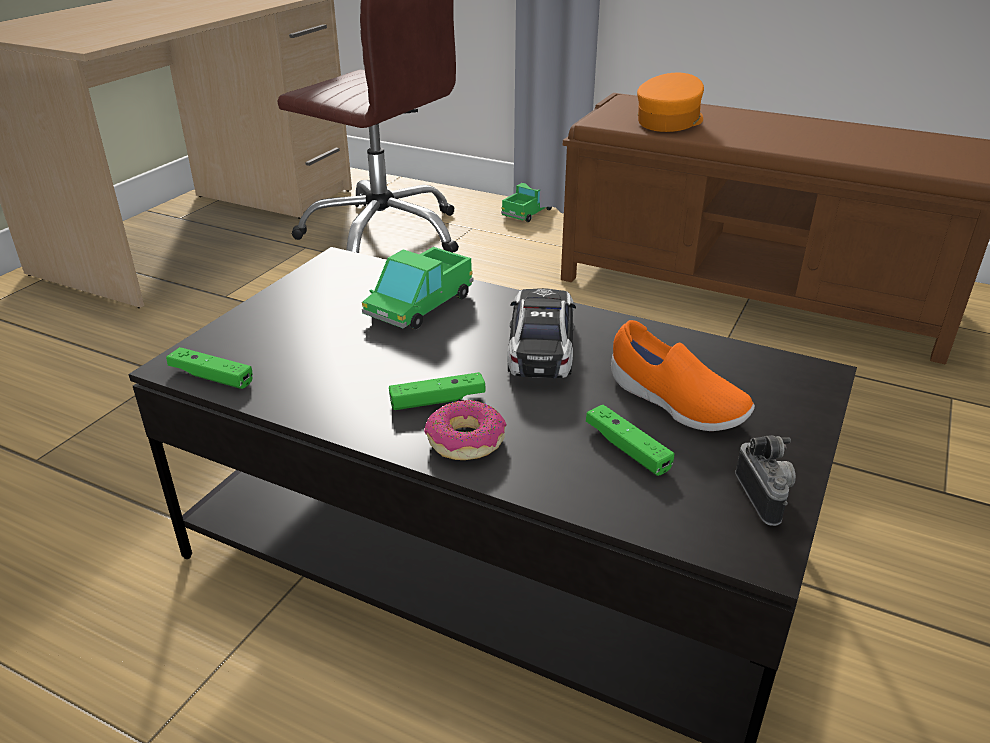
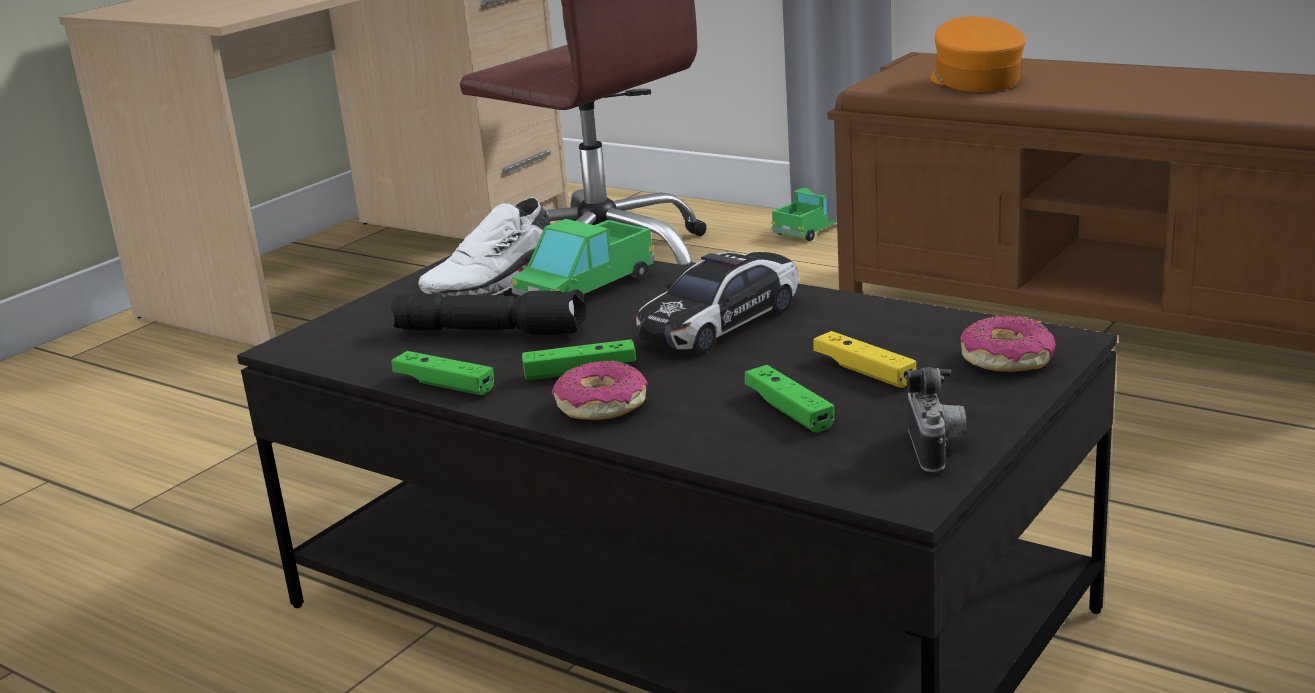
camera: 10 degrees right, 10 degrees down
green game controller [166,347,253,389] -> green game controller moved to [391,351,494,395]
toy car [507,288,576,379] -> toy car turned 150 degrees counterclockwise [636,252,799,353]
orange shoe [611,320,755,431] -> yellow game controller [814,331,916,388]
orange cap [637,73,704,132] -> orange cap turned 45 degrees counterclockwise [931,16,1026,92]
none -> black flashlight [391,291,586,335]
none -> white shoe [418,197,550,297]
none -> donut [960,316,1055,372]

